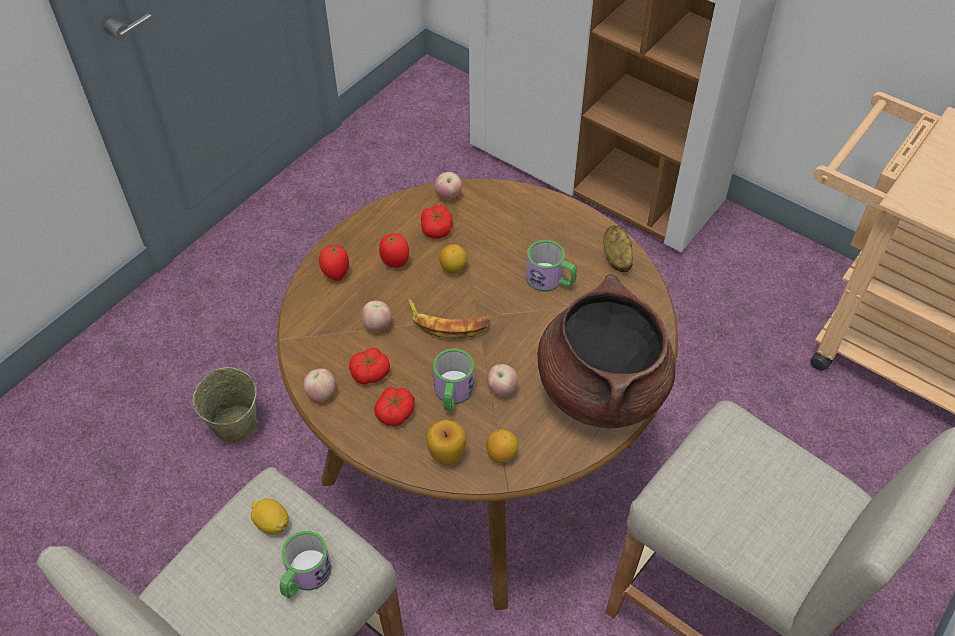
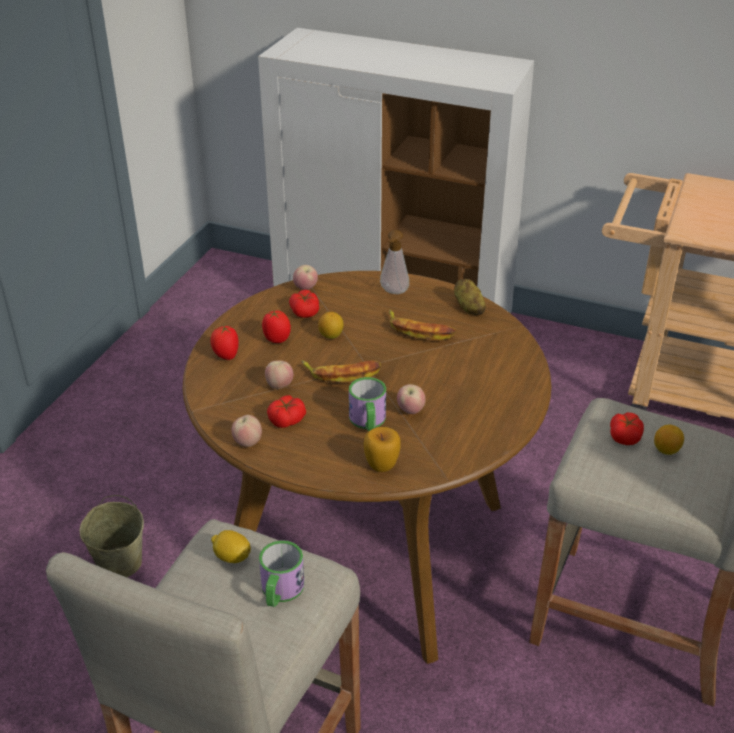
camera: 15 degrees left, 15 degrees down
tomato [374,387,415,426] -> tomato moved to [610,412,644,445]
lemon [486,429,518,463] -> lemon moved to [654,425,684,455]
mug [526,240,577,292] -> banana [389,309,456,340]
brown cooking pot [537,274,675,428] -> none
none -> soap dispenser [380,230,409,294]

